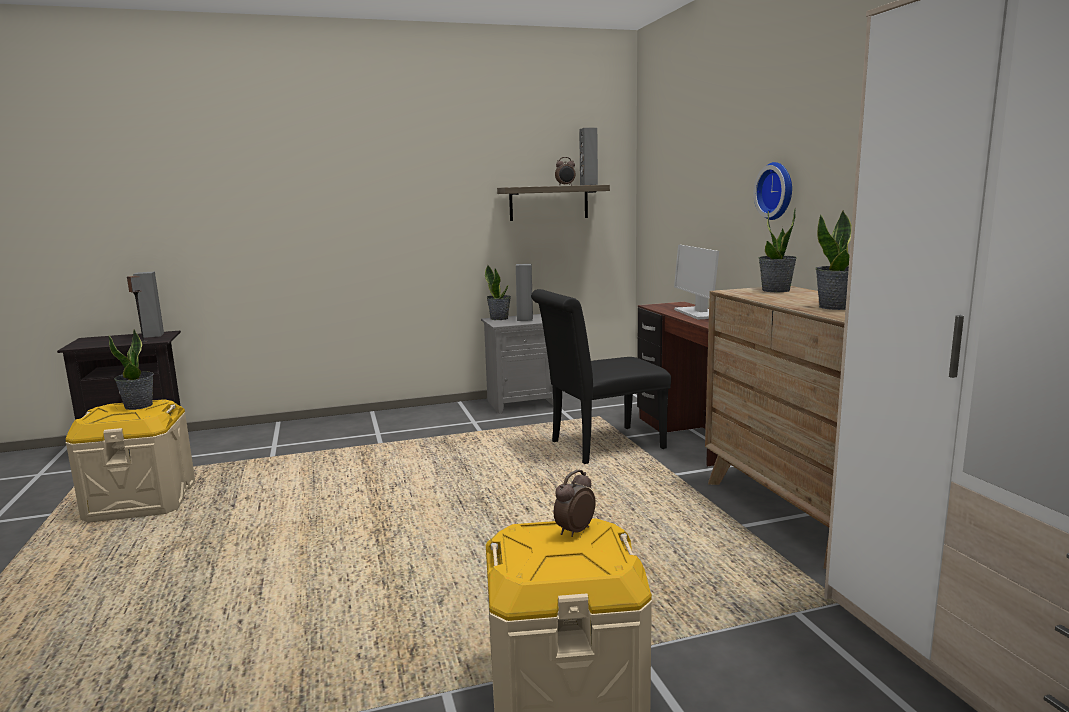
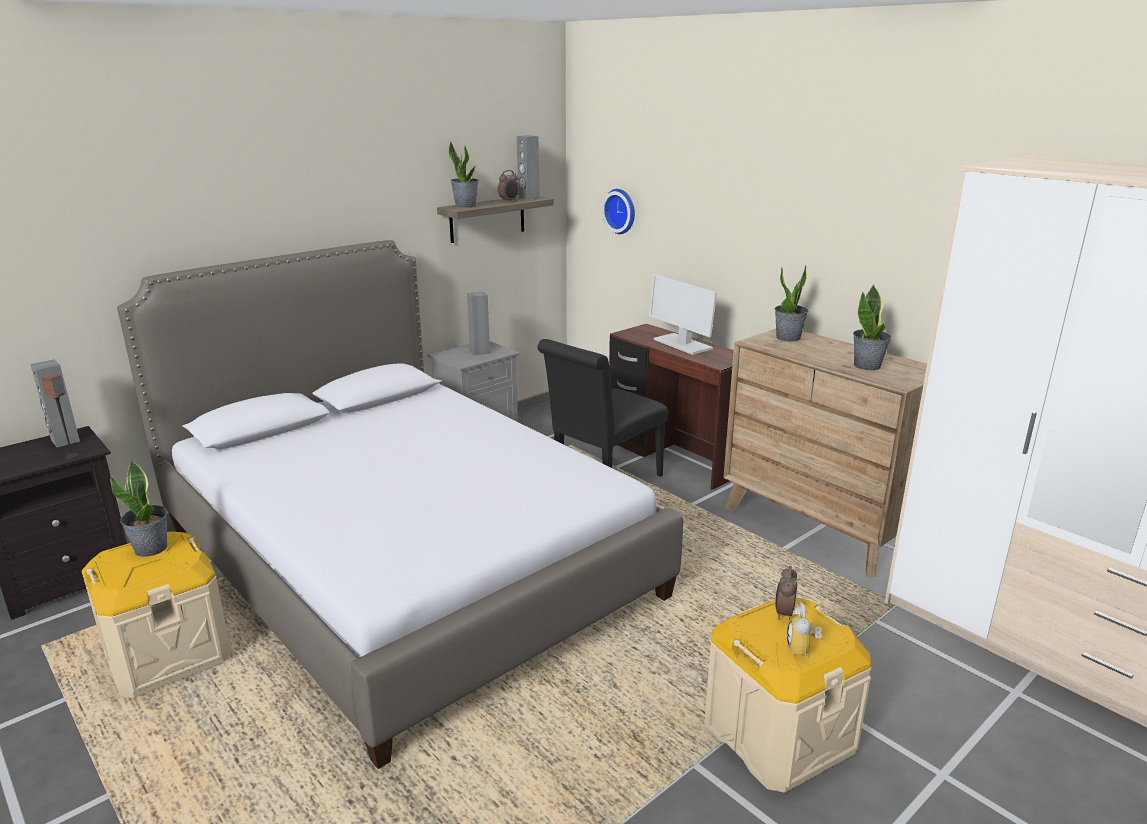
camera: 25 degrees left, 10 degrees up
potted plant [485,265,511,320] -> potted plant moved to [448,141,479,208]
wall clock [754,162,792,220] -> wall clock moved to [602,189,635,234]
none -> bed [117,240,683,769]
none -> alarm clock [787,602,822,658]

